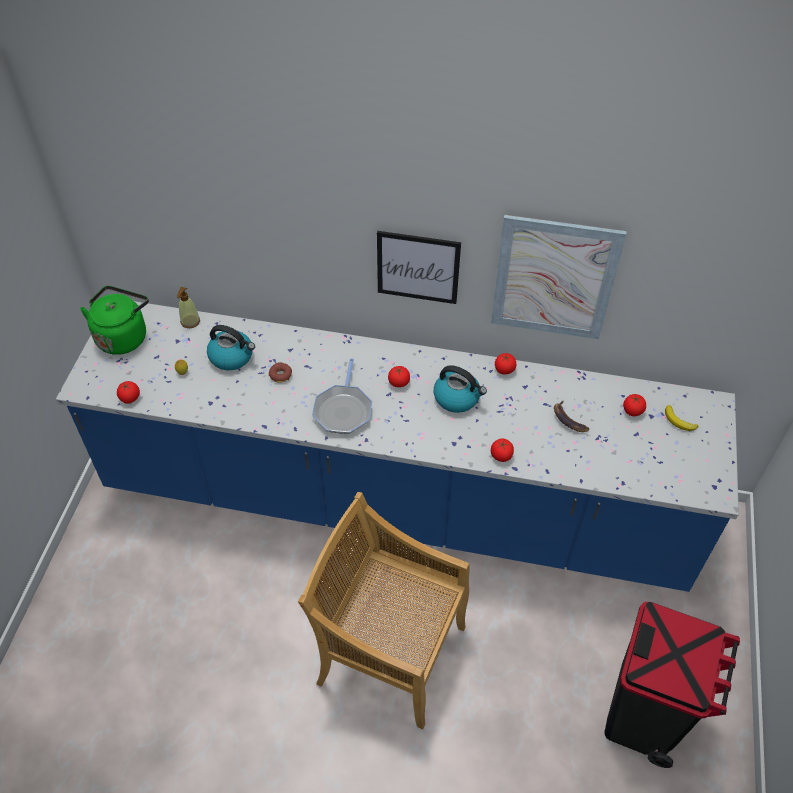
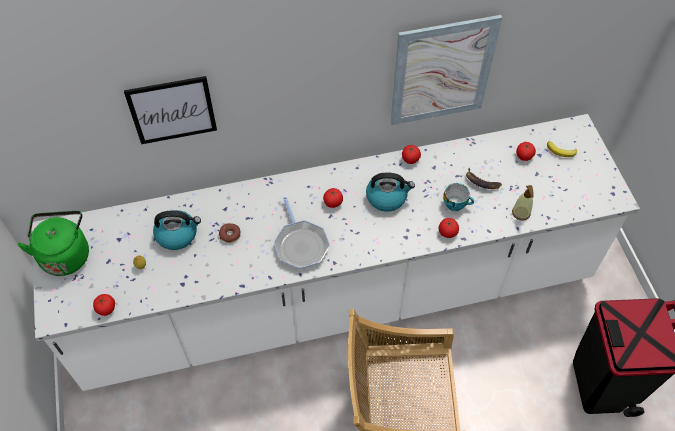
camera: 25 degrees left, 5 degrees up
blue counter [56,301,739,592] -> white counter [32,114,640,391]
soap dispenser [177,287,200,328] -> soap dispenser moved to [512,185,534,220]
picture [377,231,461,304] -> picture moved to [124,76,217,144]
none -> cup [443,183,474,211]

